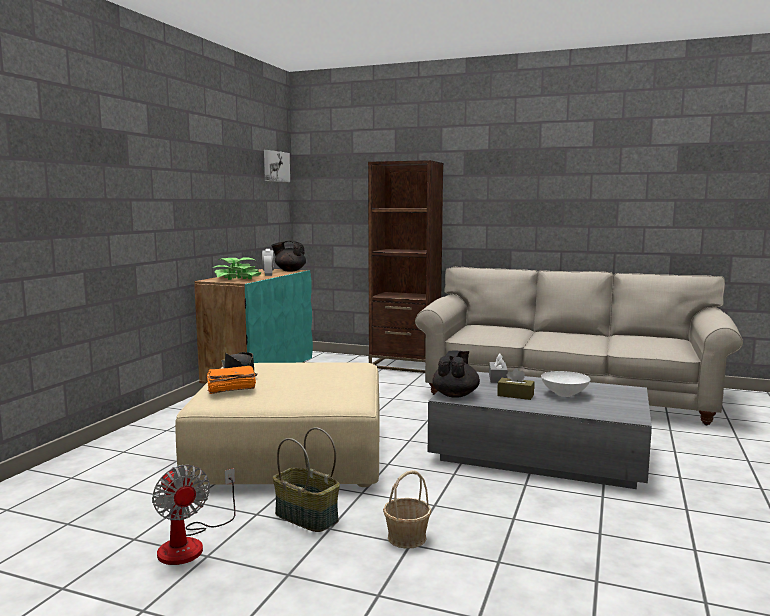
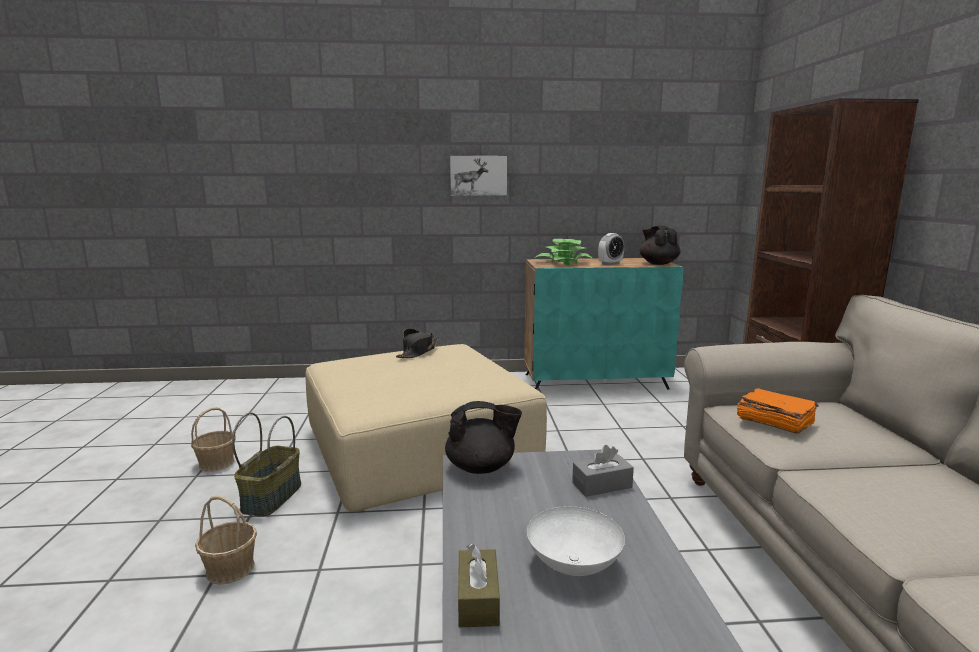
camera: 65 degrees right, 5 degrees up
fan [152,465,236,565] -> basket [191,407,236,472]
orange book [207,366,256,394] -> orange book moved to [737,388,818,434]
picture [264,150,290,182] -> picture moved to [450,156,507,196]
brown tissue box [497,368,534,400] -> brown tissue box moved to [458,544,500,627]

